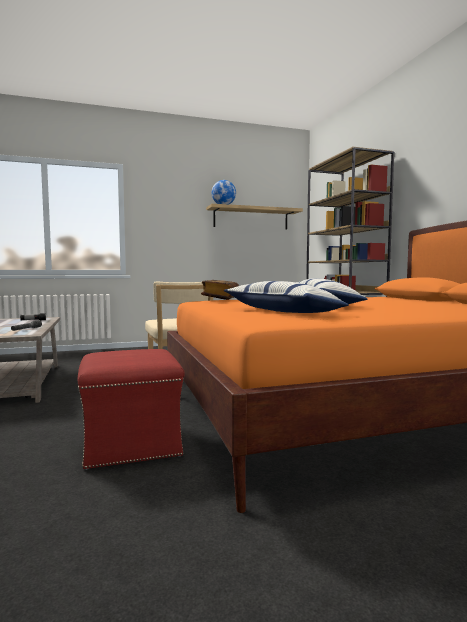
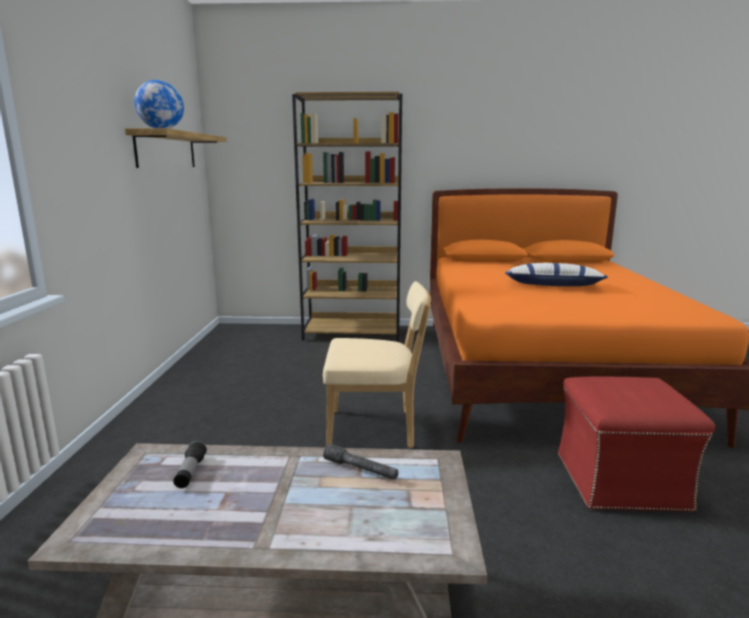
camera: 70 degrees left, 10 degrees up
book [201,280,239,300] -> none
pillow [224,281,349,313] -> none

